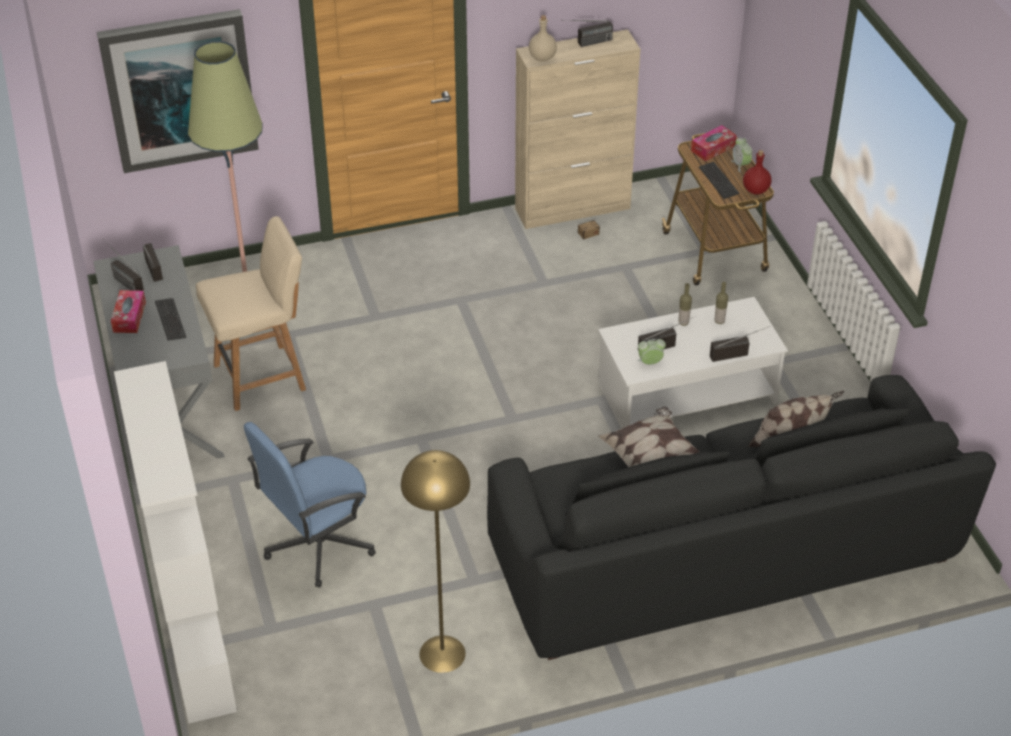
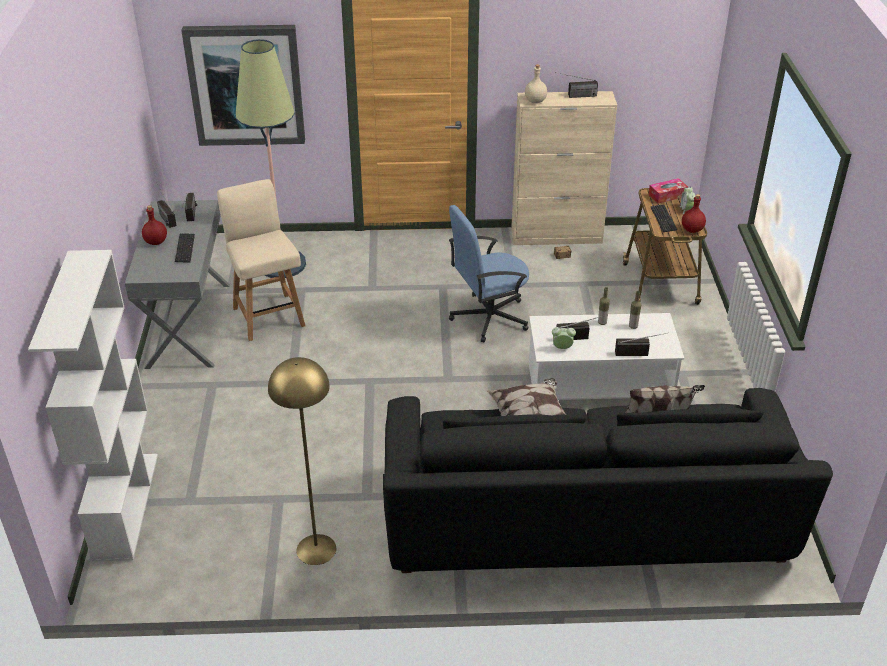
camera: 15 degrees right, 5 degrees down
tissue box [111,290,146,333] -> red bottle [142,205,167,245]
beige chair [196,216,306,411] -> beige chair turned 105 degrees counterclockwise [217,179,305,341]
blue office chair [244,422,376,588] -> blue office chair moved to [449,205,529,343]

